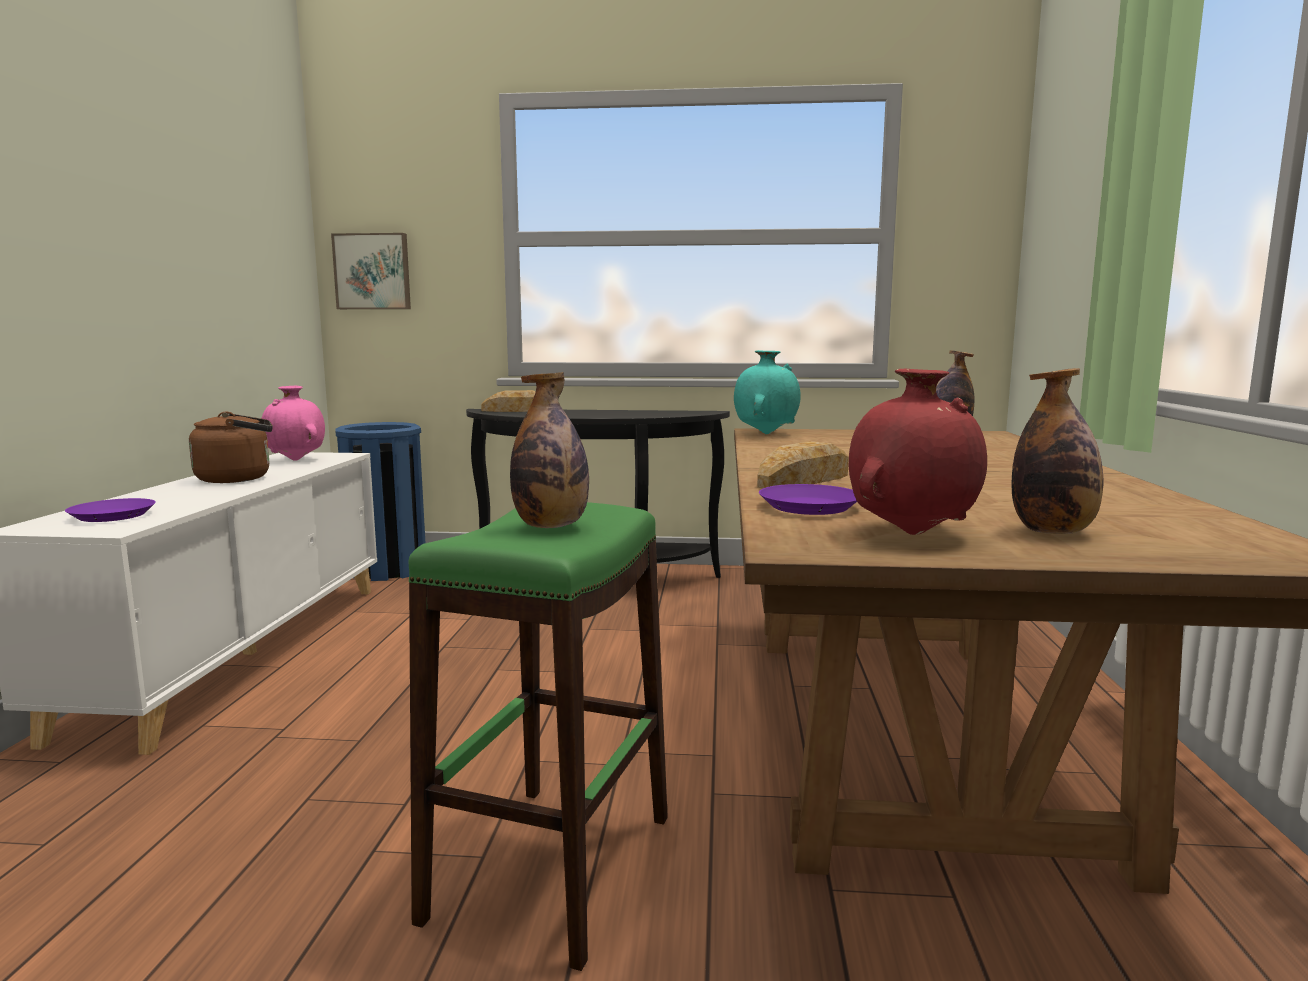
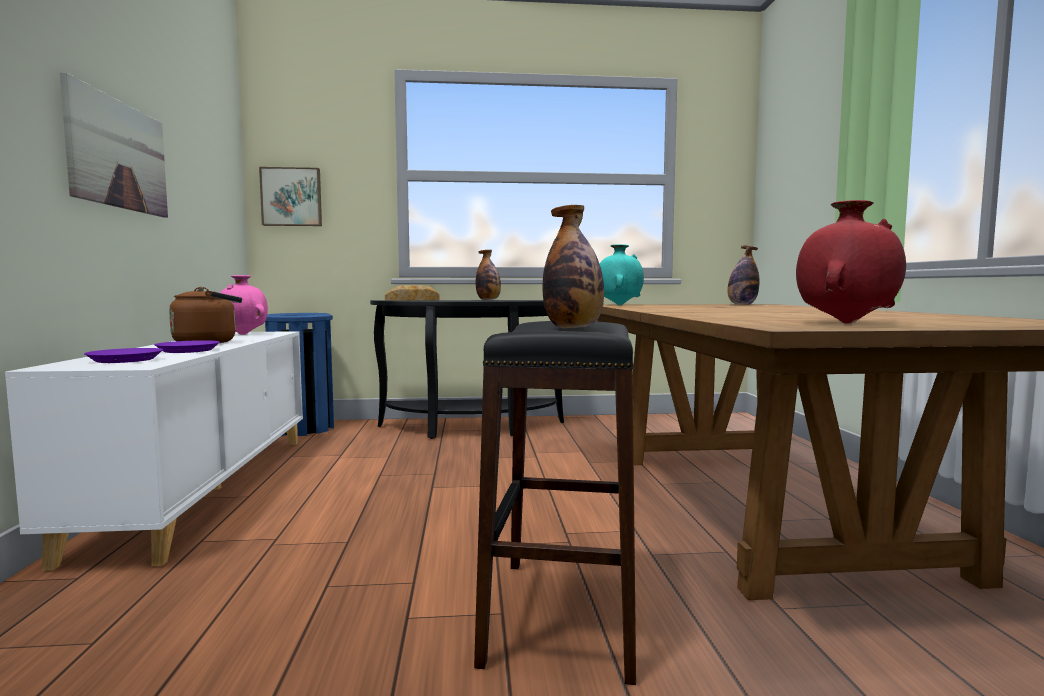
camera: 10 degrees left, 5 degrees down
green stool [409,502,668,971] -> black stool [474,321,636,685]
bread [757,441,849,488] -> none
purple plate [759,484,857,515] -> purple plate moved to [154,340,220,353]
bottle [1012,368,1103,534] -> bottle moved to [476,250,501,300]
none -> picture [60,72,168,217]

